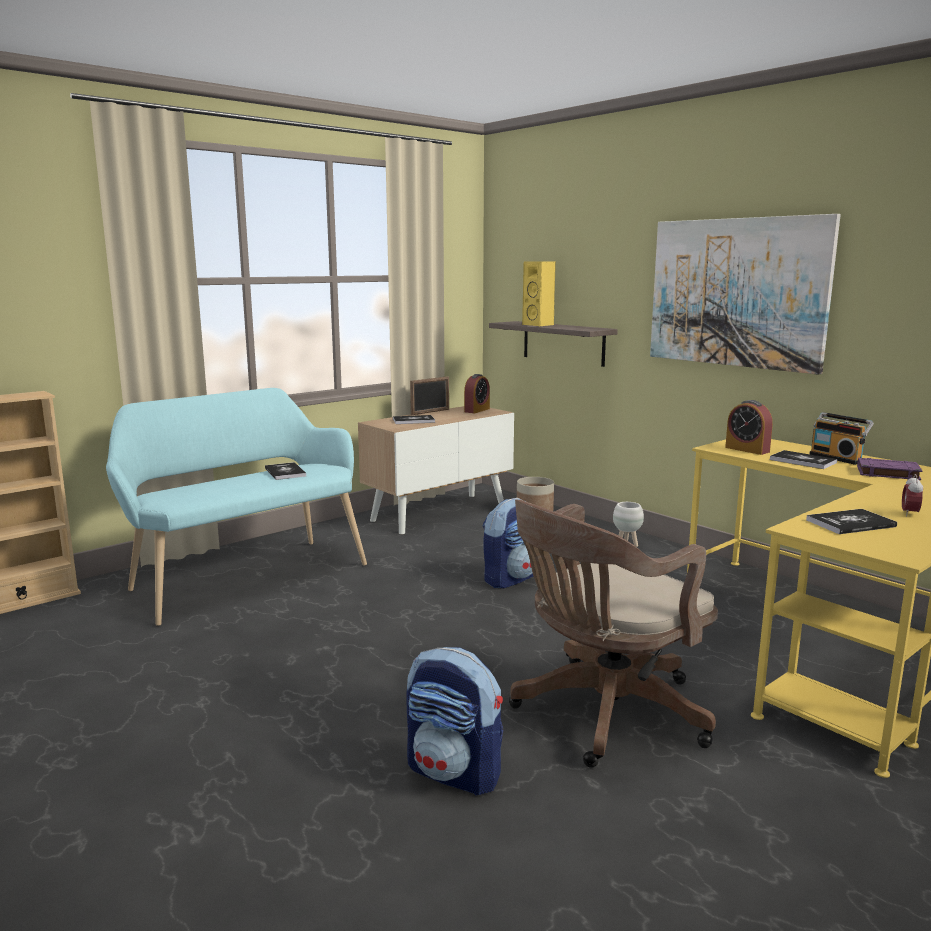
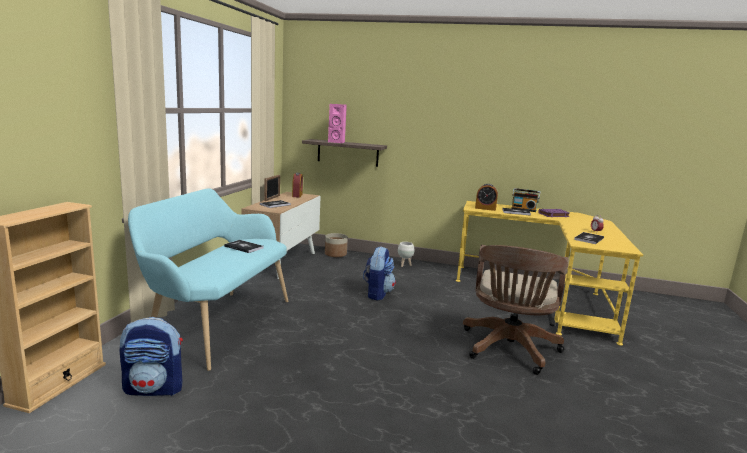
camera: 35 degrees left, 0 degrees up
backpack [406,647,503,795] -> backpack moved to [120,317,183,396]
yellow speaker [522,261,556,326] -> pink speaker [328,104,347,143]
picture [650,214,840,375] -> none

